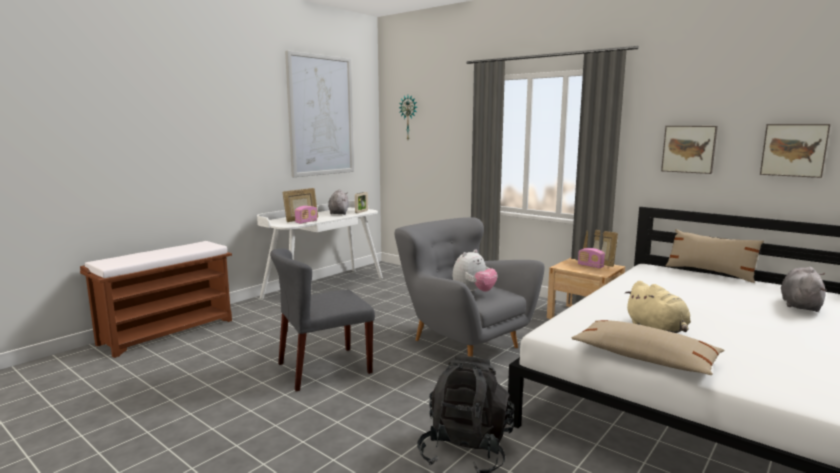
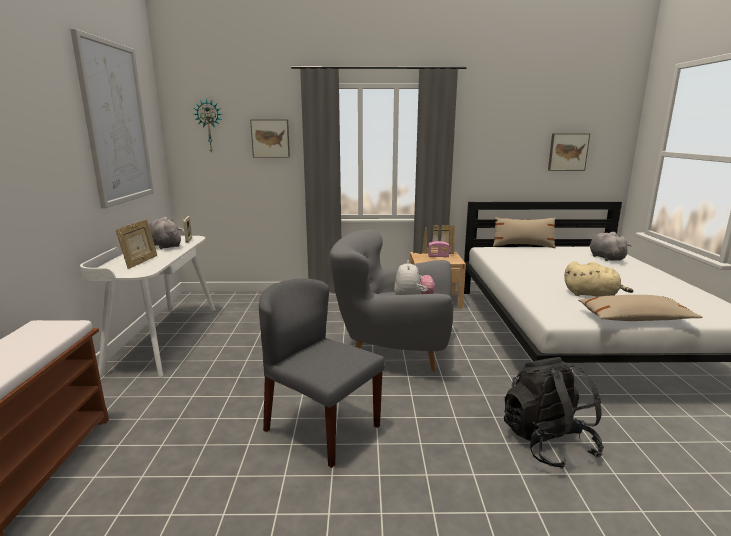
camera: 40 degrees left, 5 degrees up
grey chair [270,248,375,391] -> grey chair turned 105 degrees clockwise [259,279,385,468]
radio [295,206,317,224] -> none
picture [661,126,718,174] -> picture moved to [250,120,290,158]

